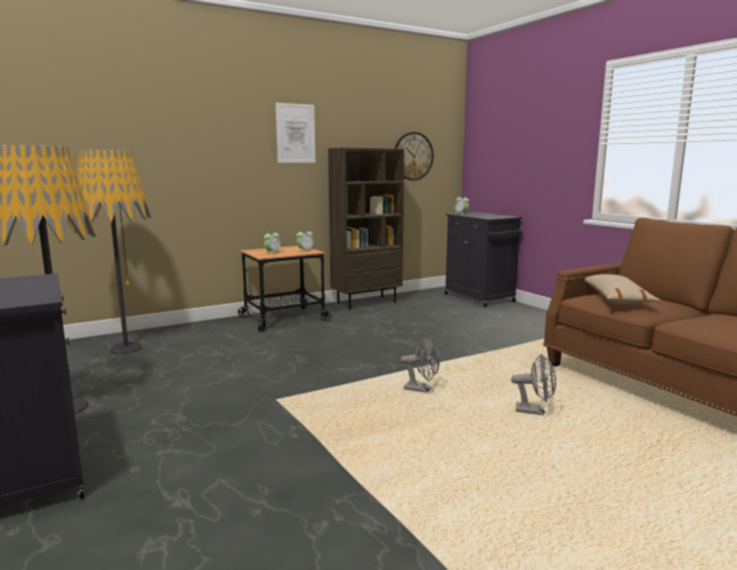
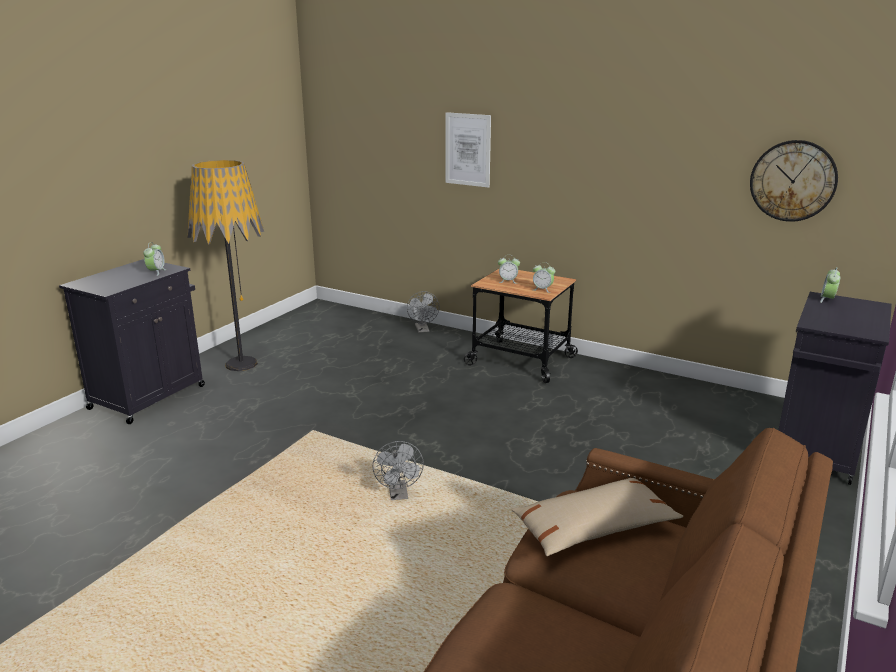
camera: 60 degrees right, 10 degrees up
floor lamp [77,150,151,354] -> none
picture [276,103,316,163] -> picture moved to [446,112,491,188]
brown bookcase [328,148,404,309] -> none
grey fan [511,354,556,415] -> grey fan moved to [407,291,439,333]
none -> alarm clock [143,242,167,276]

